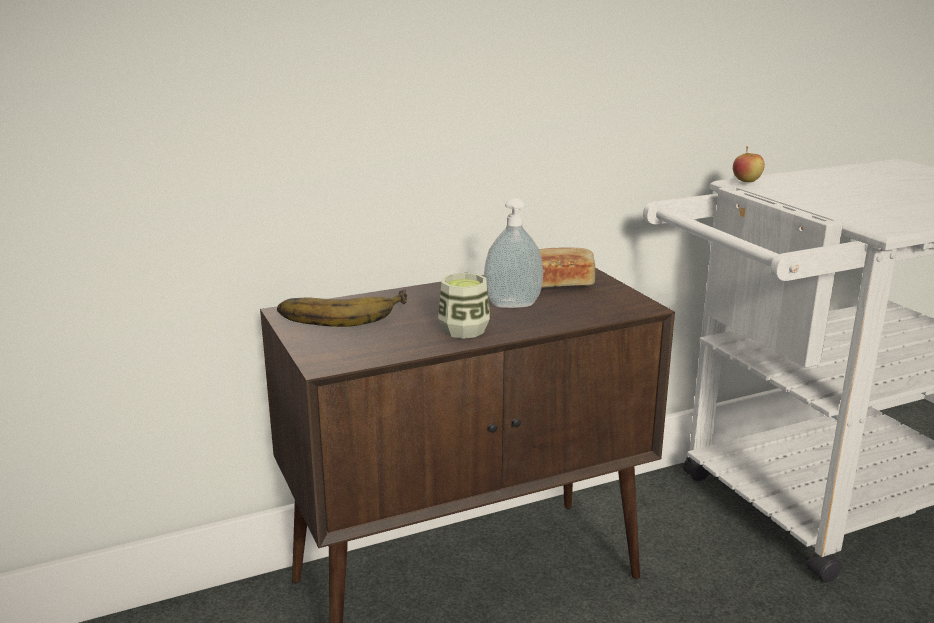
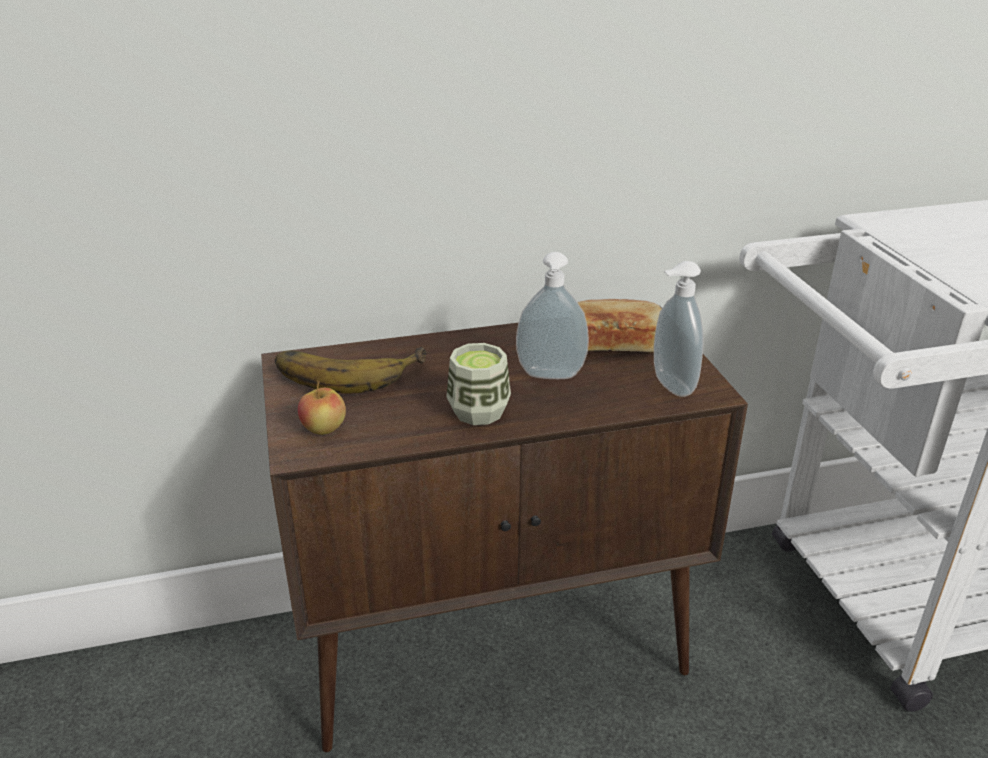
camera: 10 degrees right, 10 degrees up
apple [733,147,765,182] -> apple moved to [298,381,346,435]
none -> soap dispenser [654,261,704,397]

